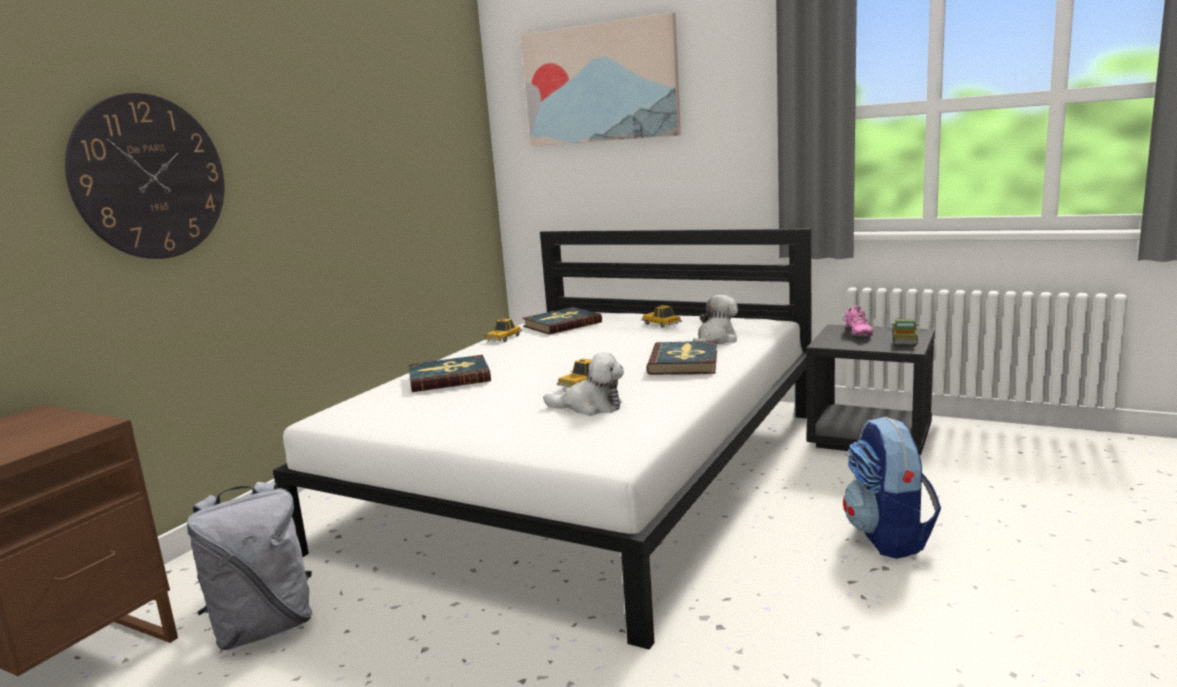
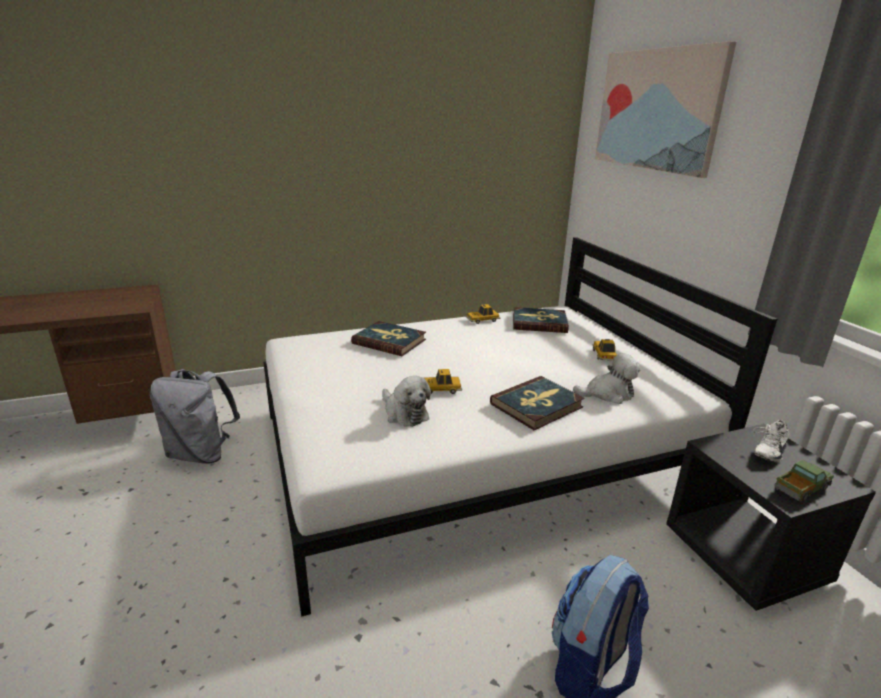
camera: 40 degrees right, 10 degrees up
wall clock [65,93,225,259] -> none
pink shoe [843,305,873,336] -> white shoe [753,420,789,462]

